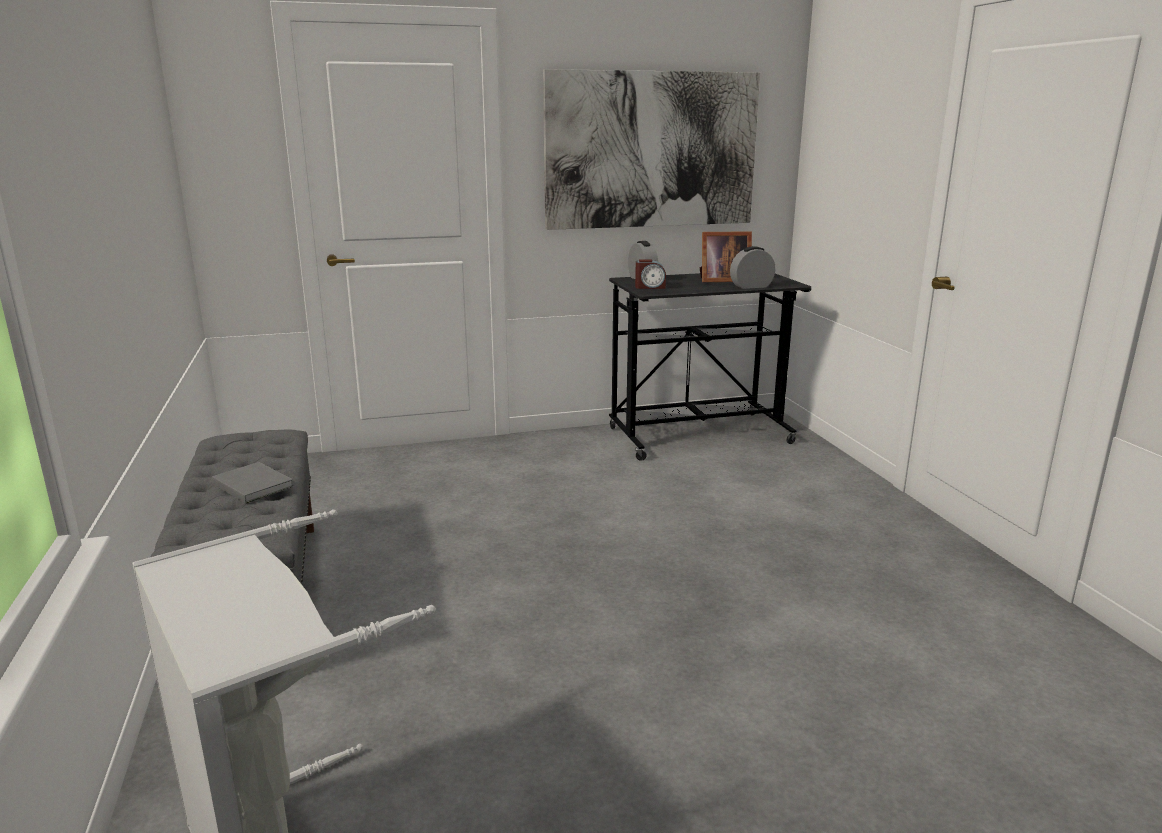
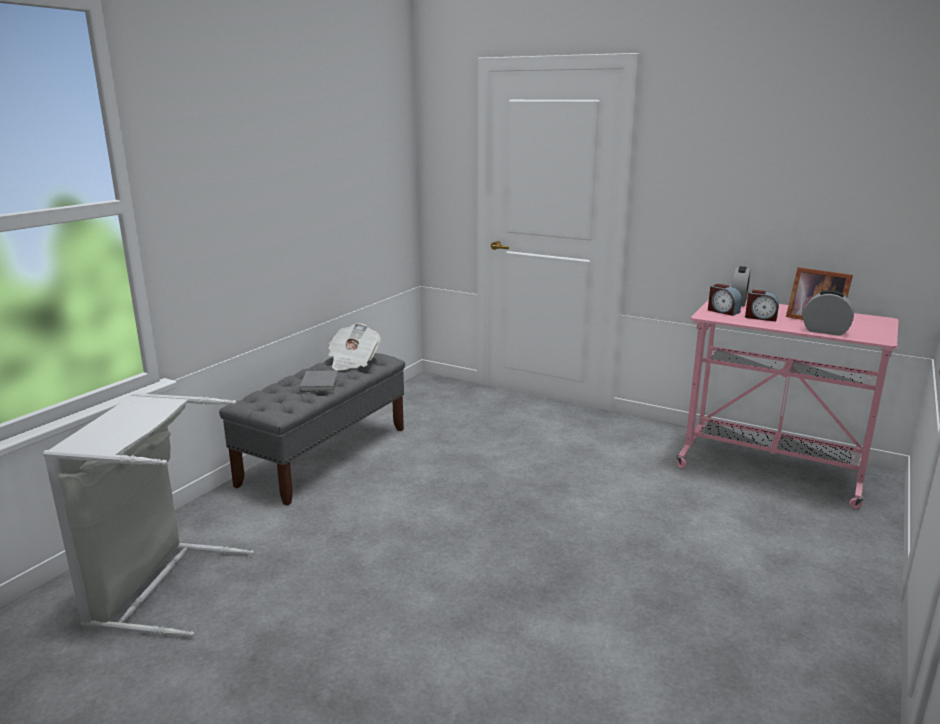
camera: 45 degrees right, 0 degrees up
picture [543,69,760,230] -> none
black desk [609,273,811,461] -> pink desk [677,299,899,509]
none -> newspaper [328,323,381,371]
none -> alarm clock [745,290,779,321]

